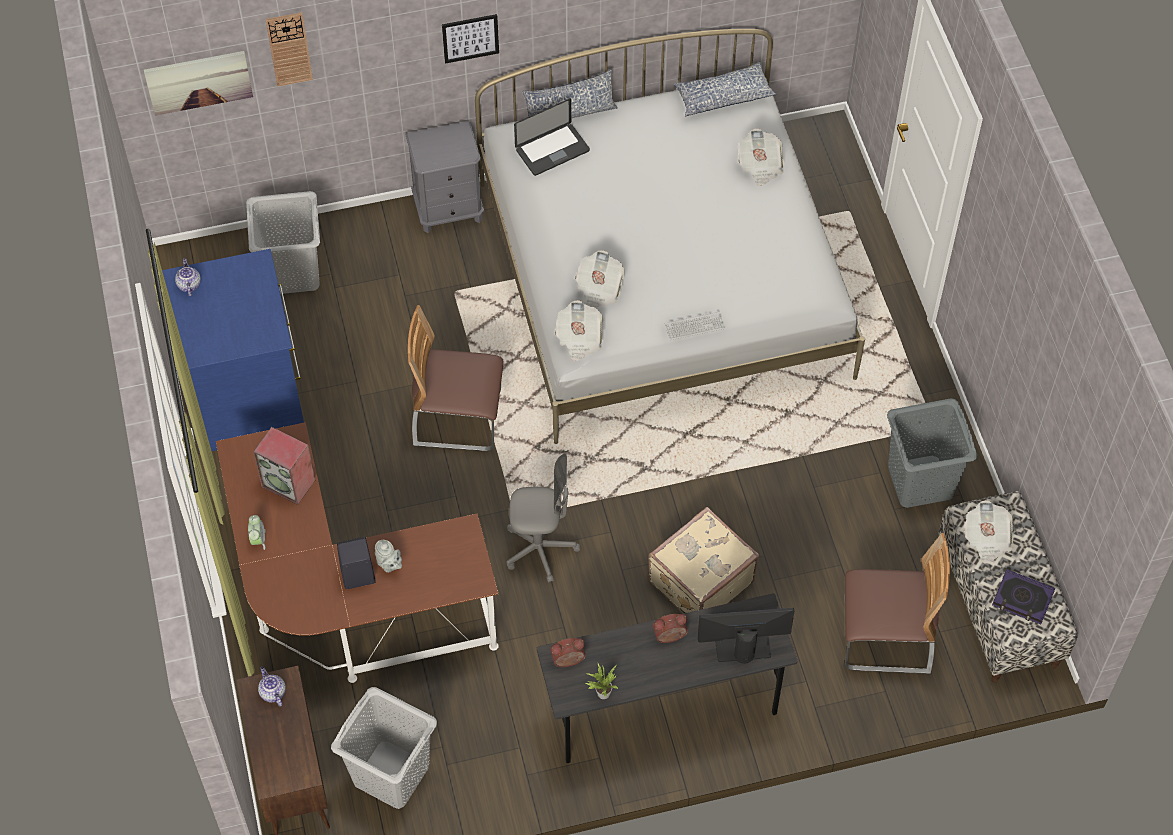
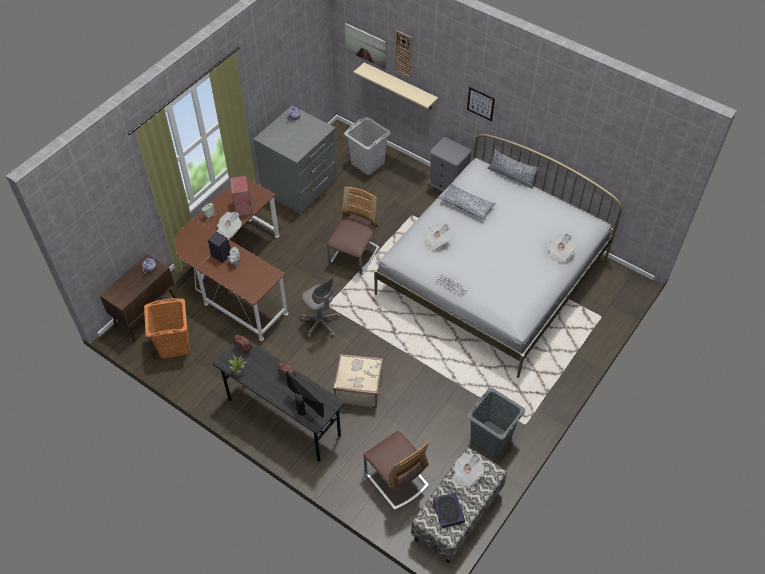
camera: 50 degrees right, 5 degrees down
blue dresser [162,249,304,452] -> grey dresser [253,106,337,215]
grey laundry basket [331,687,437,809] -> orange laundry basket [144,298,190,359]
chair [408,305,504,451] -> chair turned 60 degrees clockwise [327,187,380,275]
laptop [514,99,590,176] -> none
newspaper [555,300,603,361] -> newspaper moved to [217,212,241,240]
pillow [674,62,777,116] -> pillow moved to [439,184,496,220]
none -> beige shelf [354,62,438,109]

